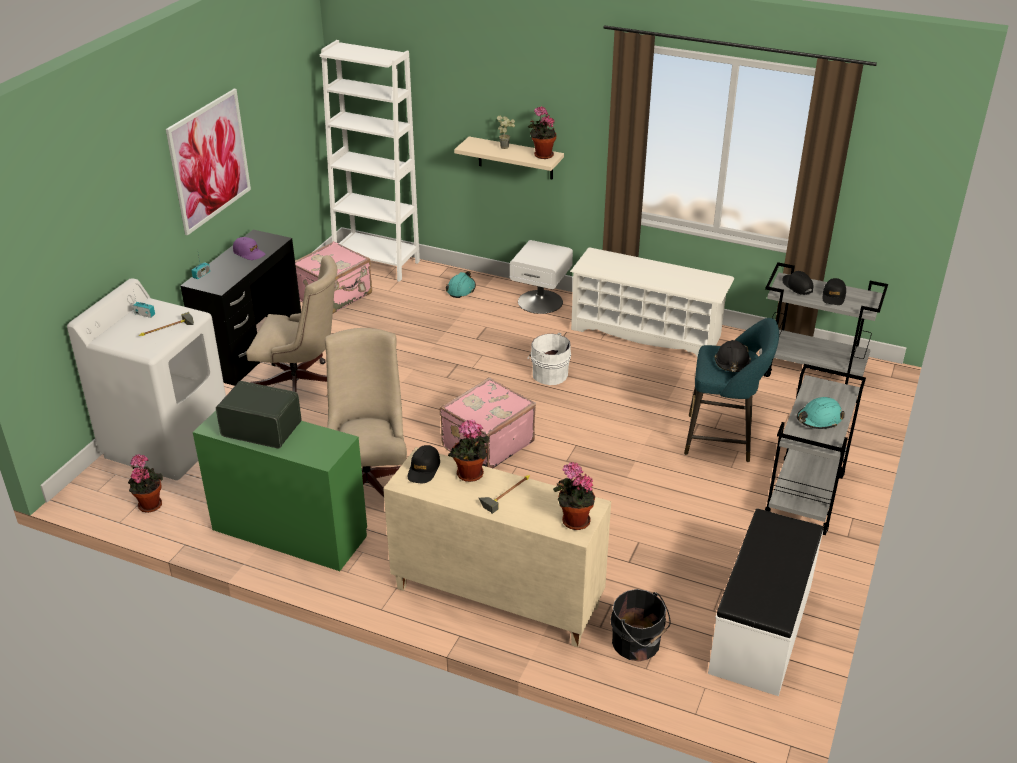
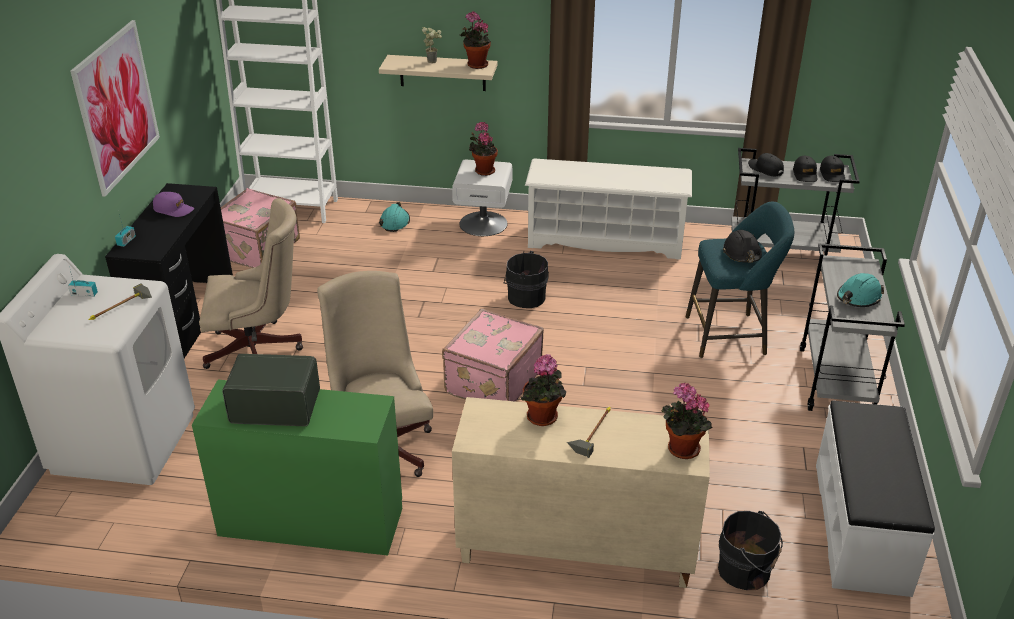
camera: 15 degrees left, 0 degrees up
potted plant [128,454,163,513] -> potted plant moved to [469,122,498,176]
black cap [408,445,440,483] -> black cap moved to [820,156,845,182]
white bucket [527,333,571,385] -> black bucket [504,251,549,308]

